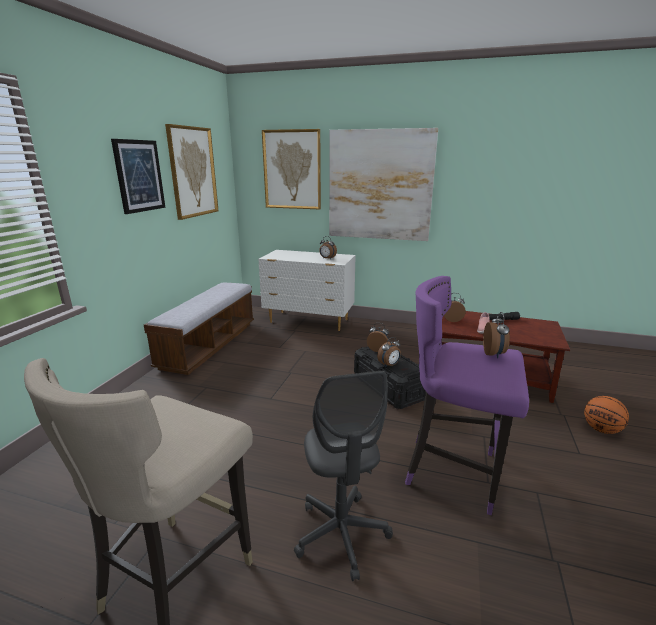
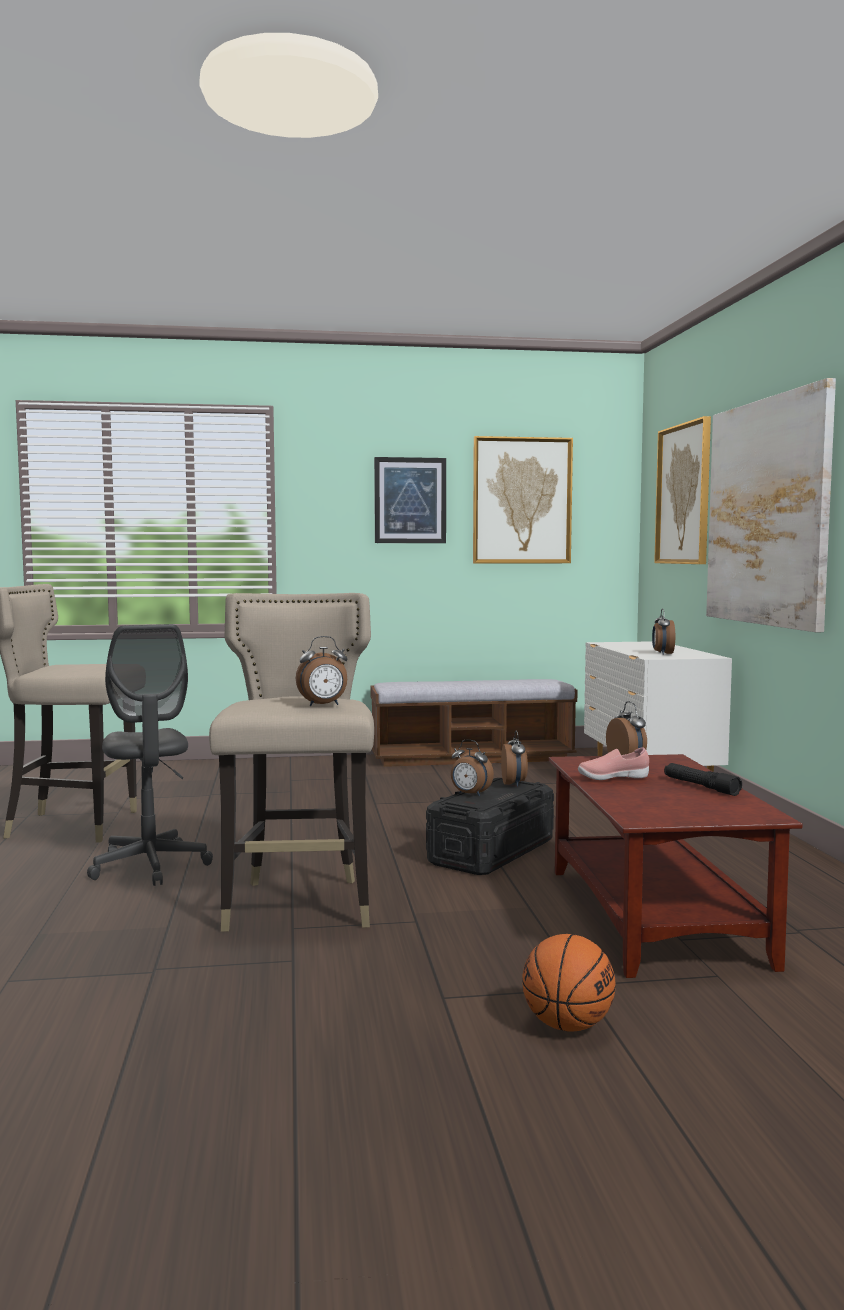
camera: 65 degrees right, 15 degrees down
grey office chair [294,371,393,581] -> grey office chair turned 75 degrees counterclockwise [87,624,213,886]
purple stool [405,276,529,515] -> beige stool [209,593,374,932]

